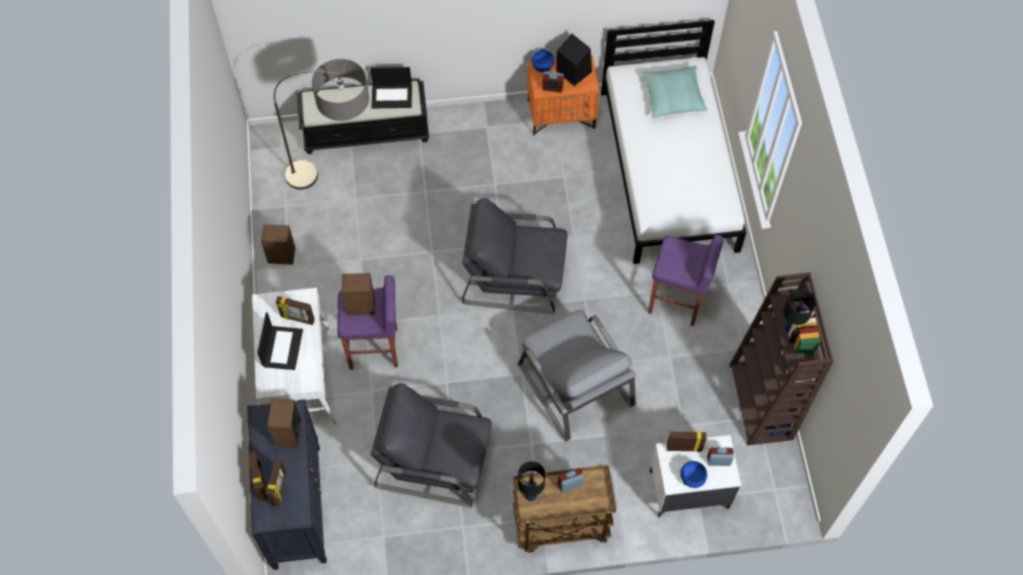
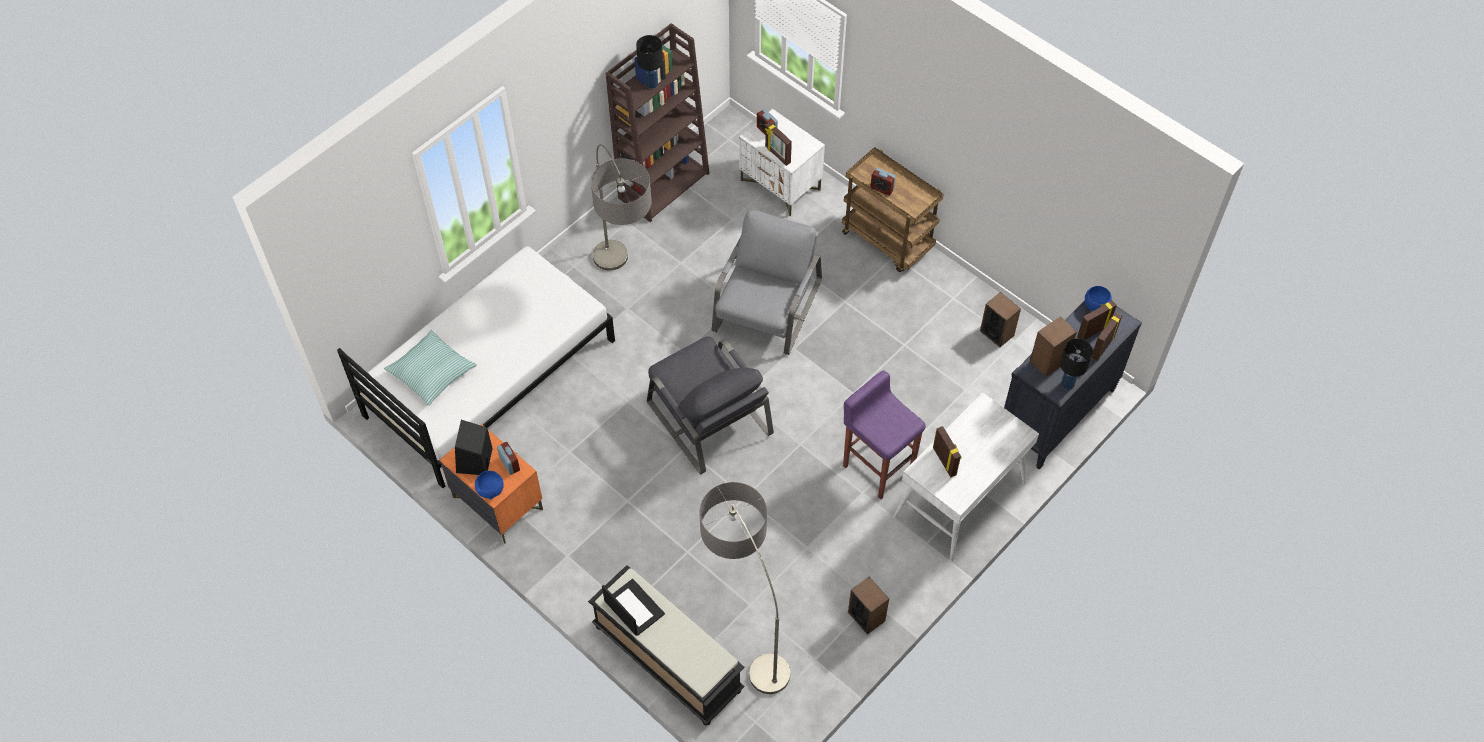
camera: 130 degrees left, 5 degrees down
laptop [257,312,303,370] -> none
speaker [342,273,375,316] -> speaker moved to [980,292,1021,347]
grey armchair [371,383,492,507] -> none
black table lamp [518,461,546,501] -> black table lamp moved to [1060,339,1093,390]
purple stool [648,235,724,326] -> floor lamp [591,144,651,271]
blue bowl [680,461,707,488] -> blue bowl moved to [1085,286,1112,311]

